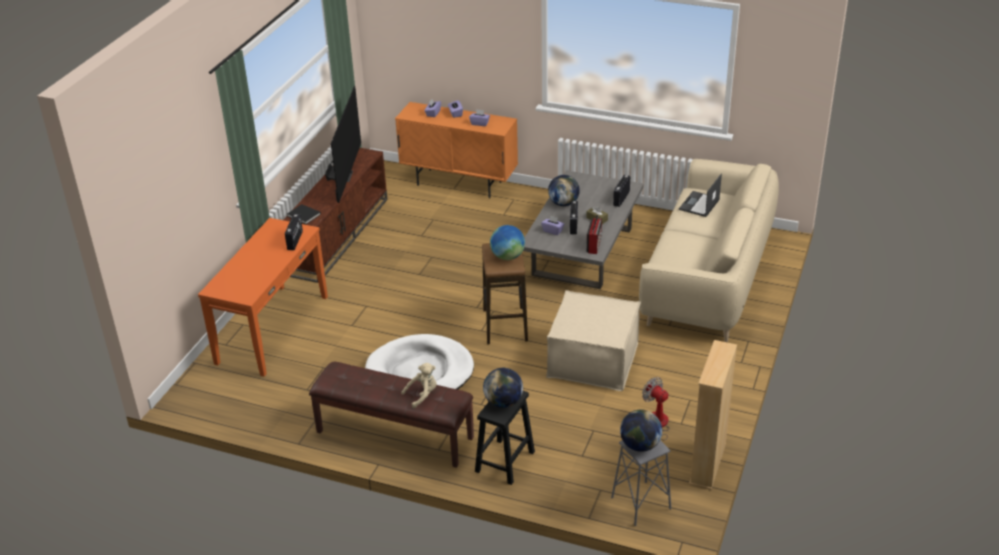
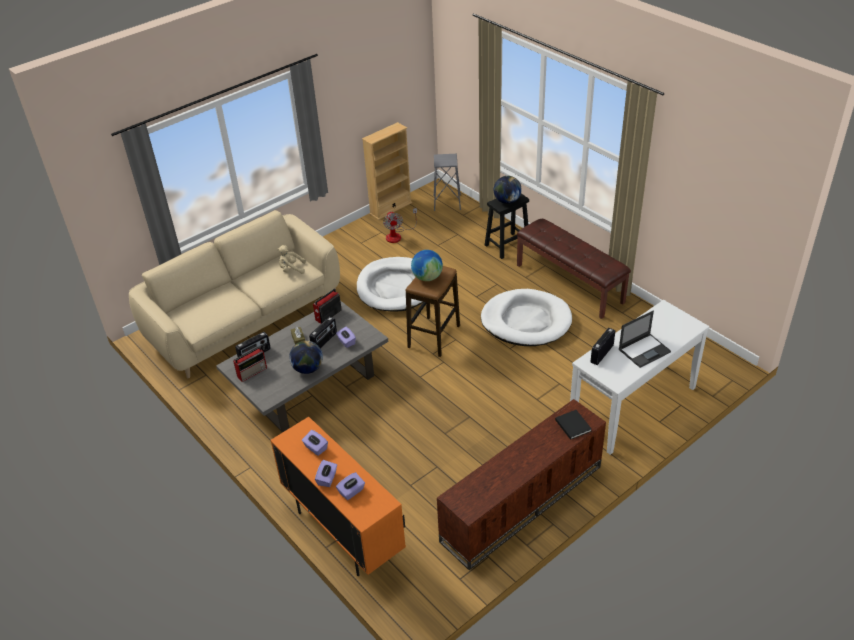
camera: 150 degrees left, 5 degrees up
orange console table [198,218,328,377] -> white console table [570,300,709,455]
television [325,86,361,203] -> none
beige plush toy [401,363,437,408] -> beige plush toy moved to [277,245,306,274]
beige ottoman [546,290,641,391] -> white dog bed [357,257,423,312]
globe [620,409,662,452] -> none
laptop [679,174,722,217] -> laptop moved to [619,310,671,368]
none -> radio [233,346,267,382]

